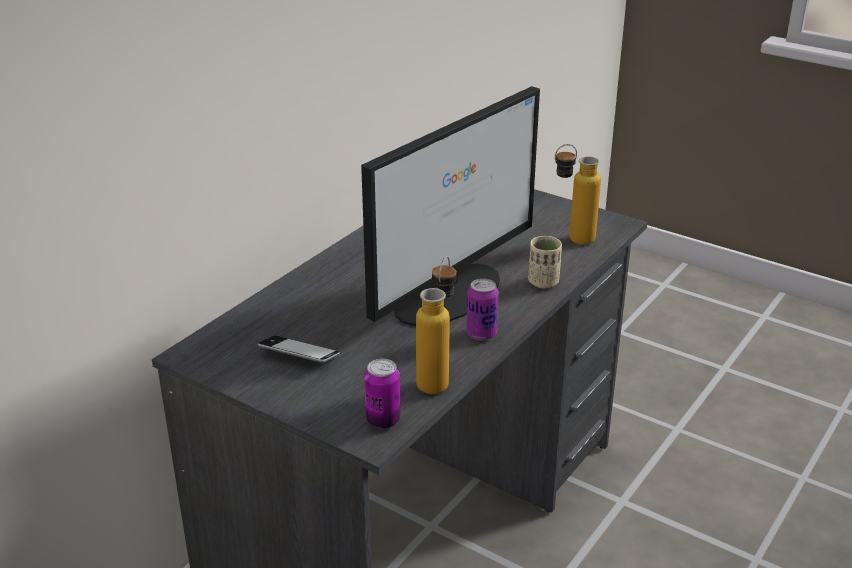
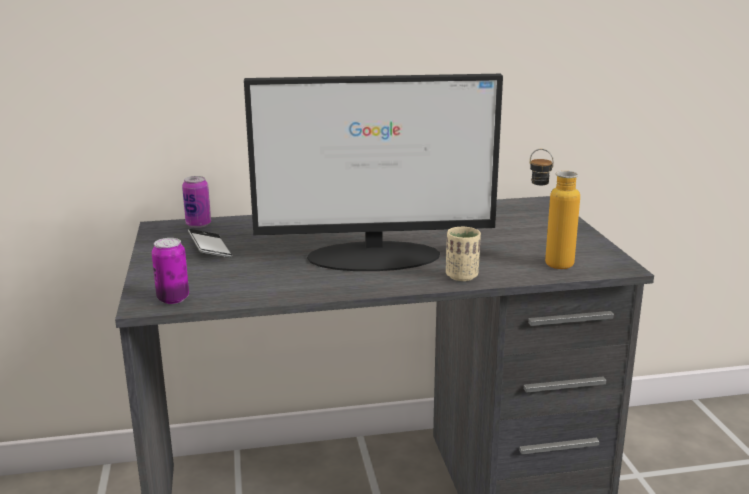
camera: 45 degrees right, 10 degrees down
bottle [416,256,456,394] -> none
can [467,278,499,340] -> can moved to [182,176,211,228]

